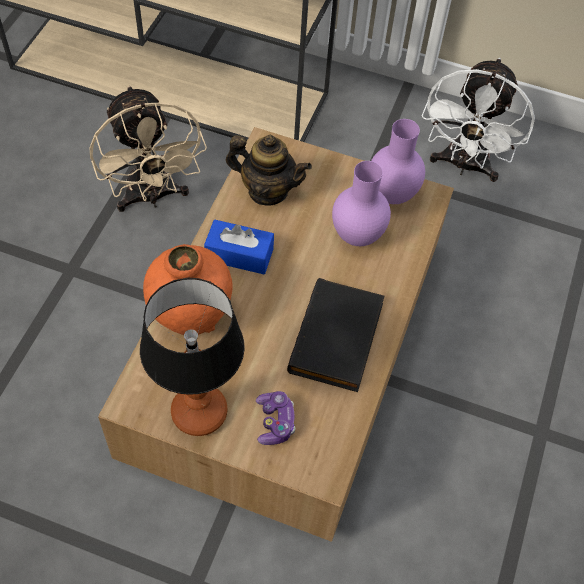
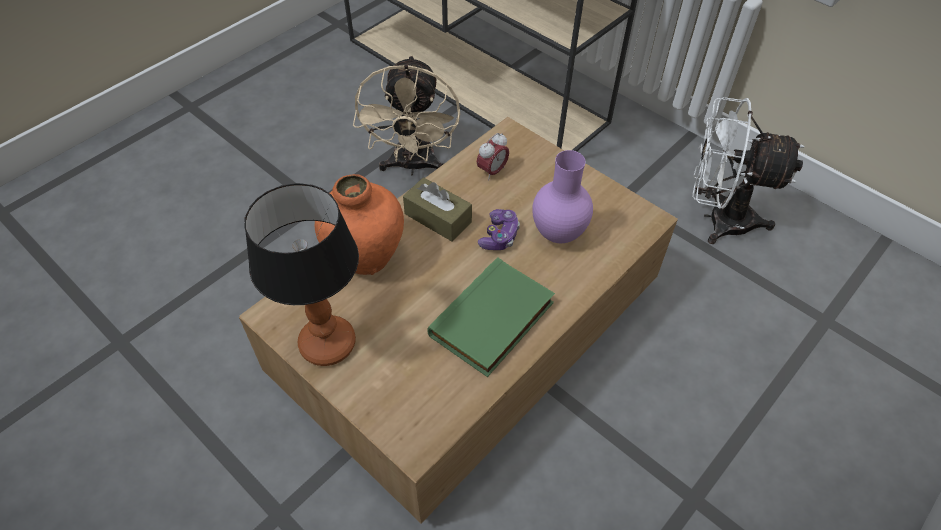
camera: 25 degrees right, 5 degrees down
blue tissue box [204,220,274,274] -> brown tissue box [403,177,472,242]
teapot [226,135,312,206] -> alarm clock [477,133,509,181]
game controller [256,391,295,445] -> game controller moved to [478,209,520,250]
black book [287,278,385,392] -> green book [427,257,555,377]
purple vase [371,119,425,204] -> none
white fan [422,58,535,182] -> white fan turned 60 degrees clockwise [692,97,804,244]

